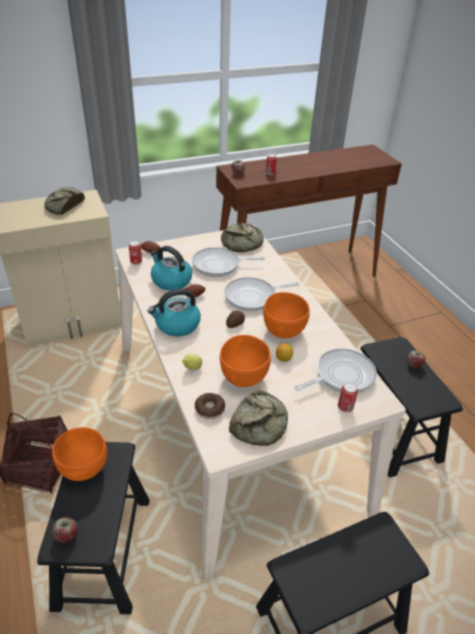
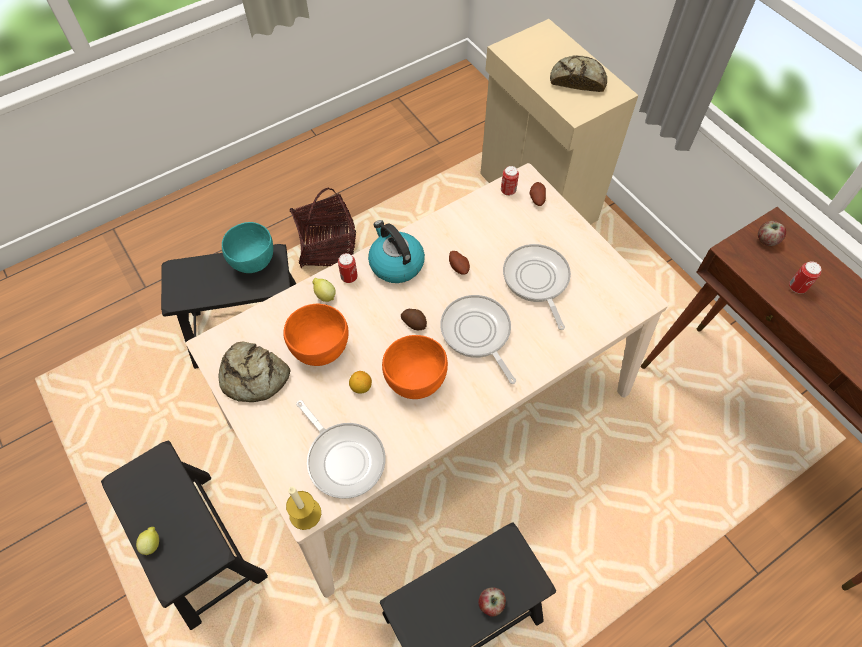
camera: 80 degrees right, 20 degrees up
orange bowl [52,427,107,481] -> turquoise bowl [222,222,273,273]
apple [52,517,78,543] -> none
kettle [150,246,192,291] -> none
donut [195,393,225,419] -> none
bread [221,223,264,252] -> none
can [338,382,358,412] -> can moved to [338,253,358,283]
none -> lemon [136,527,159,555]
none -> candle [286,486,321,530]

